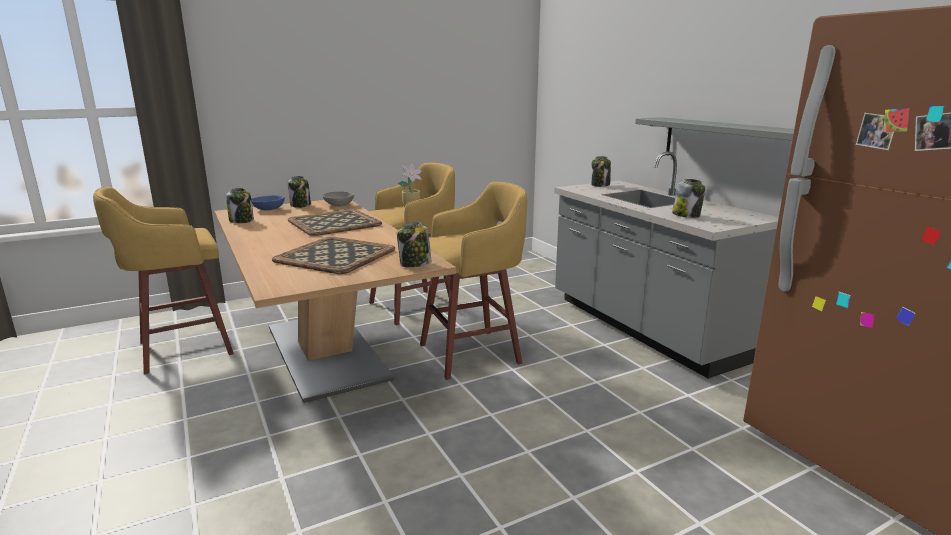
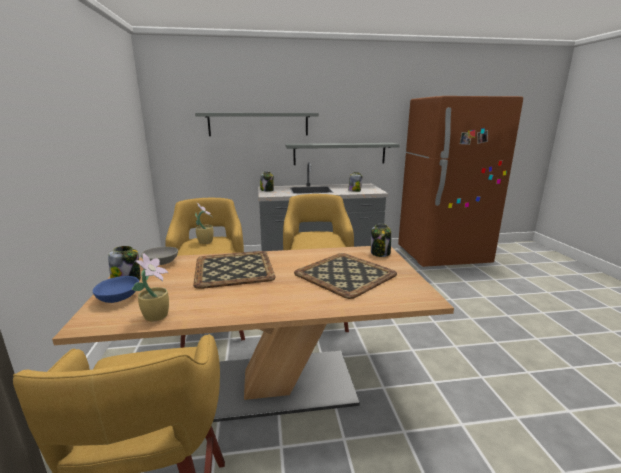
camera: 70 degrees left, 0 degrees up
jar [226,188,254,223] -> potted plant [132,253,169,322]
none -> grey shelf [195,113,319,136]

